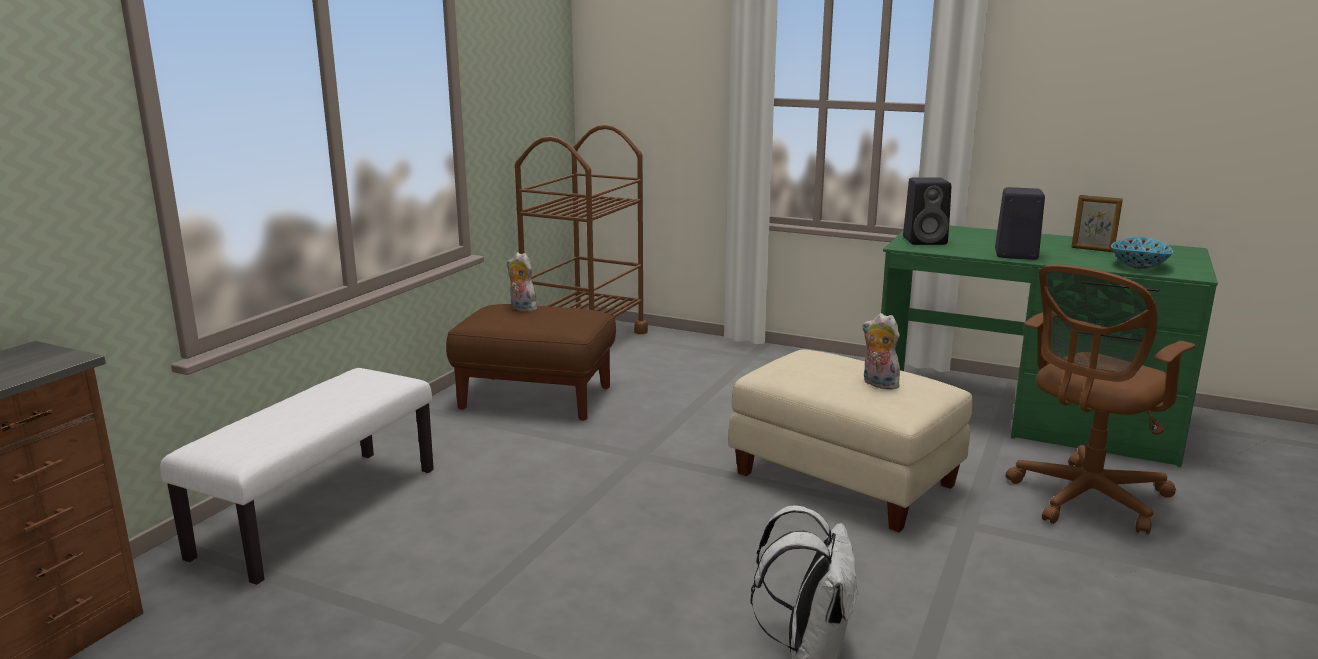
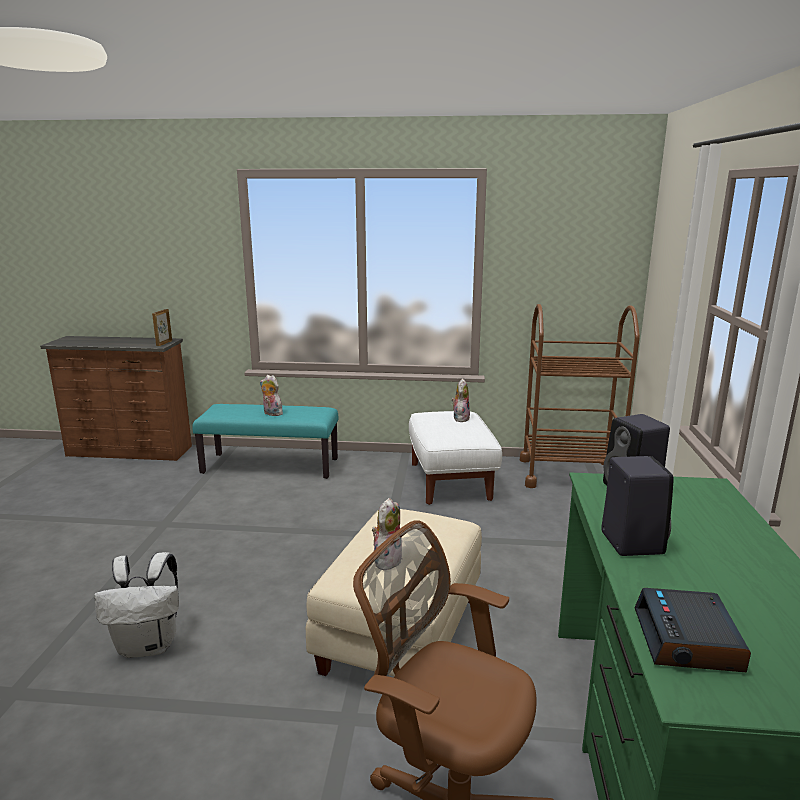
camera: 70 degrees right, 0 degrees up
white bench [160,368,434,585] -> turquoise bench [192,404,338,479]
brown ottoman [446,304,616,421] -> white ottoman [409,411,502,505]
picture frame [1071,195,1123,252] -> picture frame moved to [152,309,172,346]
bowl [1111,237,1173,269] -> alarm clock [635,588,751,672]
none -> plush toy [260,375,283,416]

